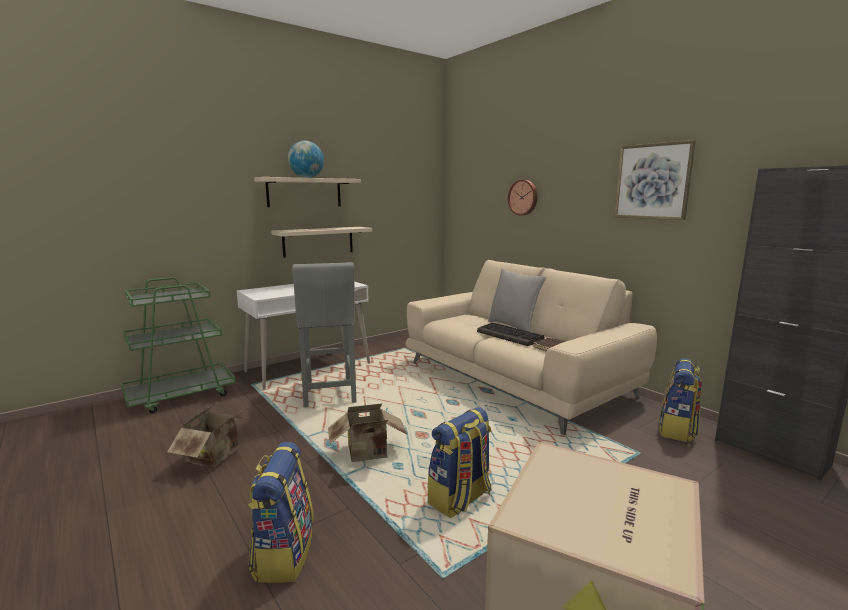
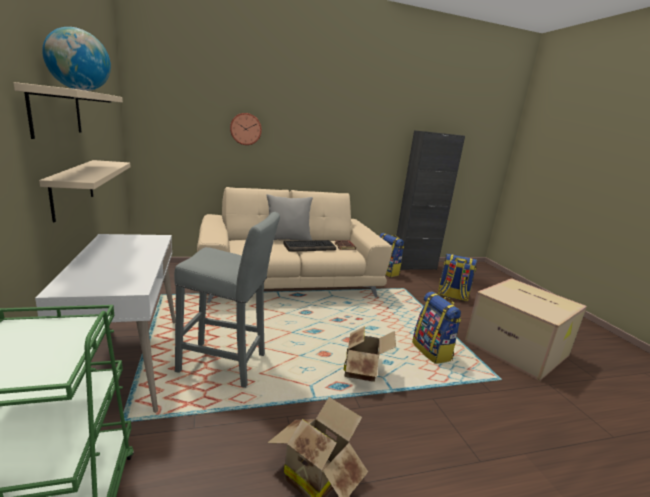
camera: 70 degrees left, 5 degrees up
backpack [248,442,314,583] -> backpack moved to [437,254,477,302]
picture [614,140,696,220] -> none

